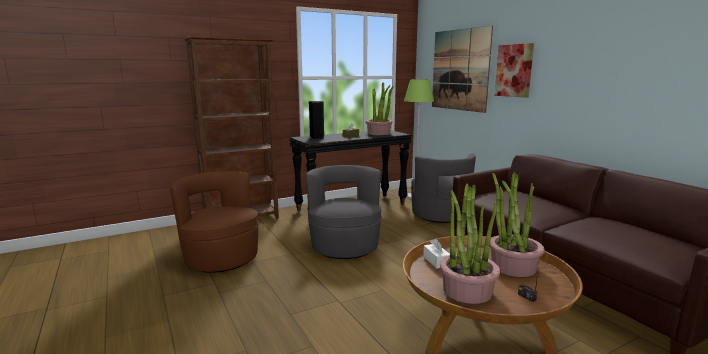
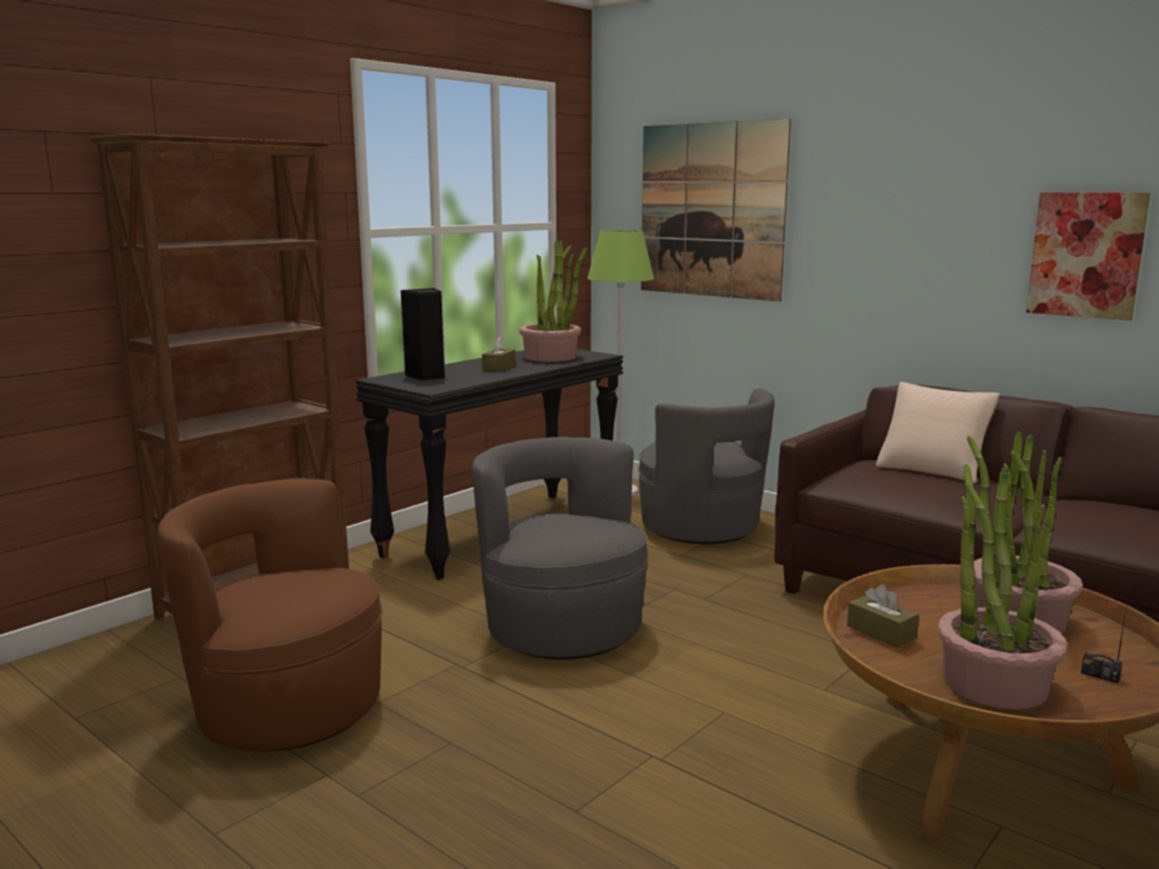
camera: 20 degrees left, 0 degrees up
white tissue box [423,239,450,268] -> brown tissue box [847,584,919,648]
picture [494,43,534,98] -> picture moved to [1026,192,1150,321]
none -> beige pillow [876,382,1000,483]

